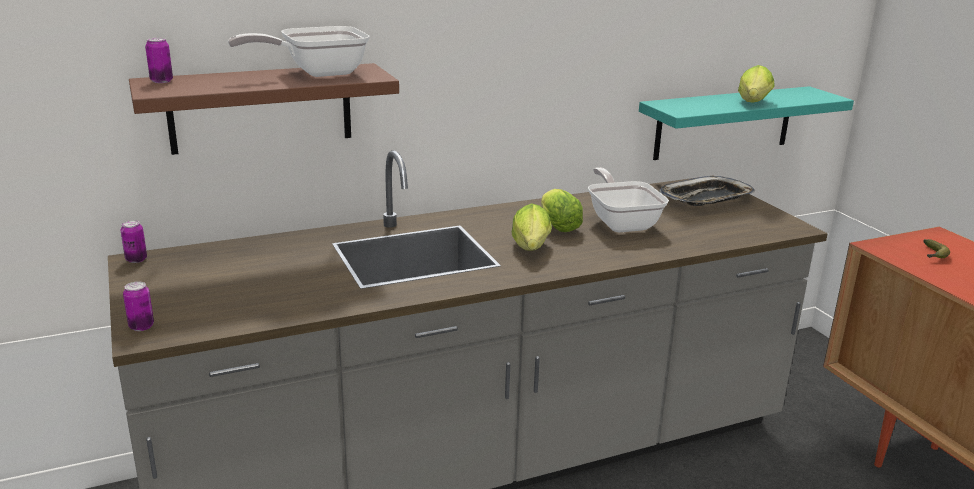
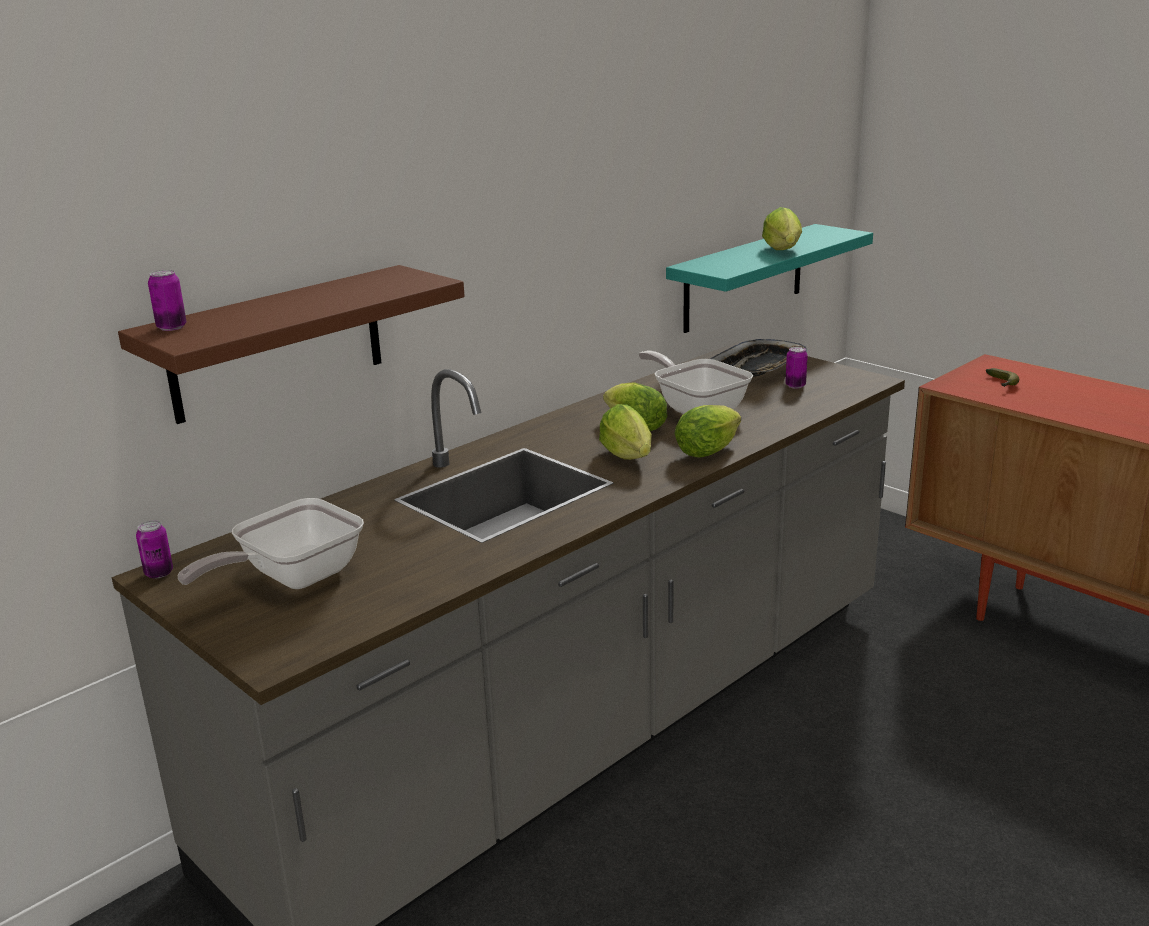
camera: 20 degrees left, 0 degrees up
can [123,281,154,331] -> can moved to [785,347,808,389]
frying pan [228,26,370,77] -> frying pan moved to [178,498,364,589]
none -> lettuce [674,405,741,458]

